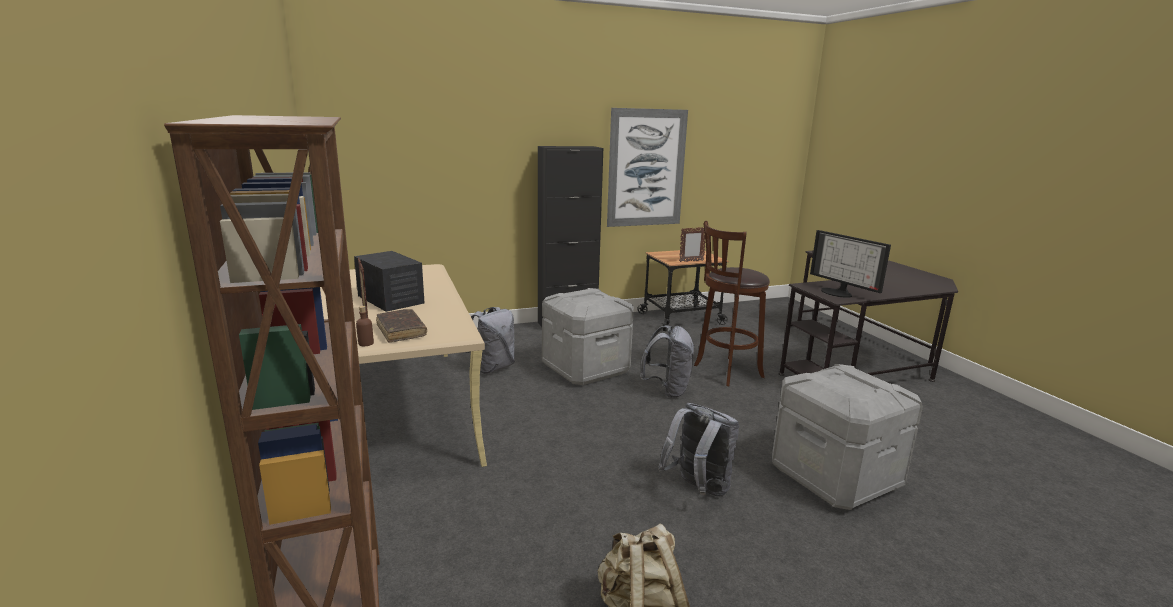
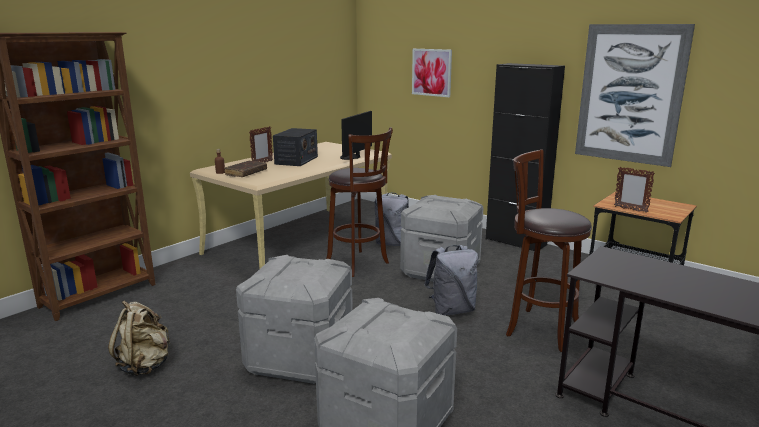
camera: 60 degrees right, 0 degrees up
grey backpack [658,403,739,497] -> grey storage box [236,255,353,384]
monitor [810,230,891,298] -> monitor moved to [340,111,372,160]
none -> brown stool [326,127,393,277]
none -> picture [412,49,452,97]

